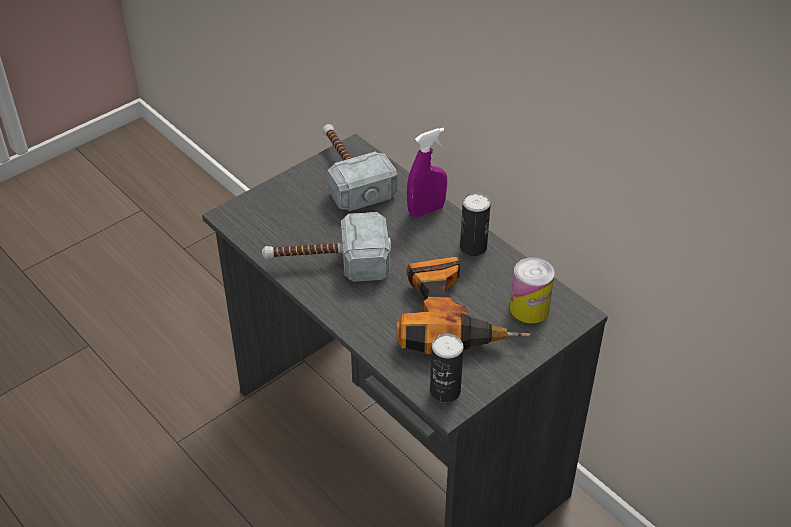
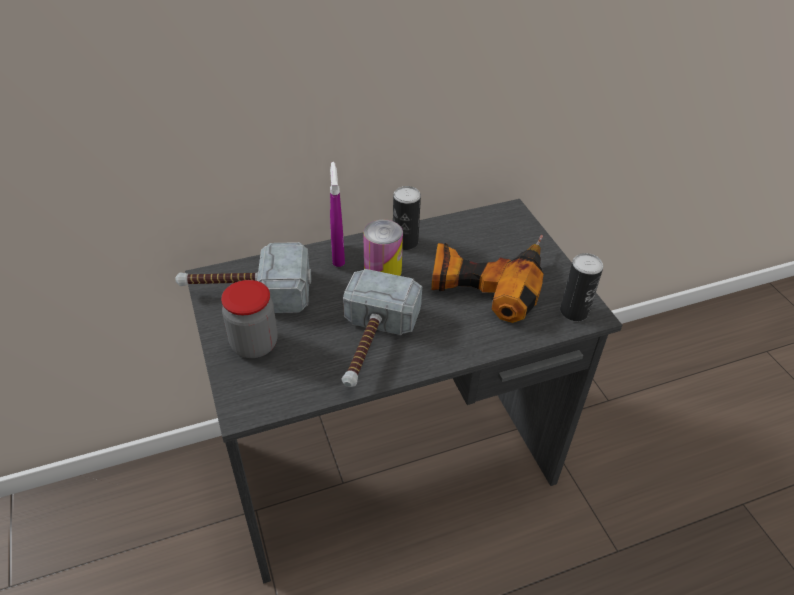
camera: 70 degrees left, 0 degrees up
can [510,257,555,323] -> can moved to [363,220,403,276]
none -> jar [221,280,277,358]

